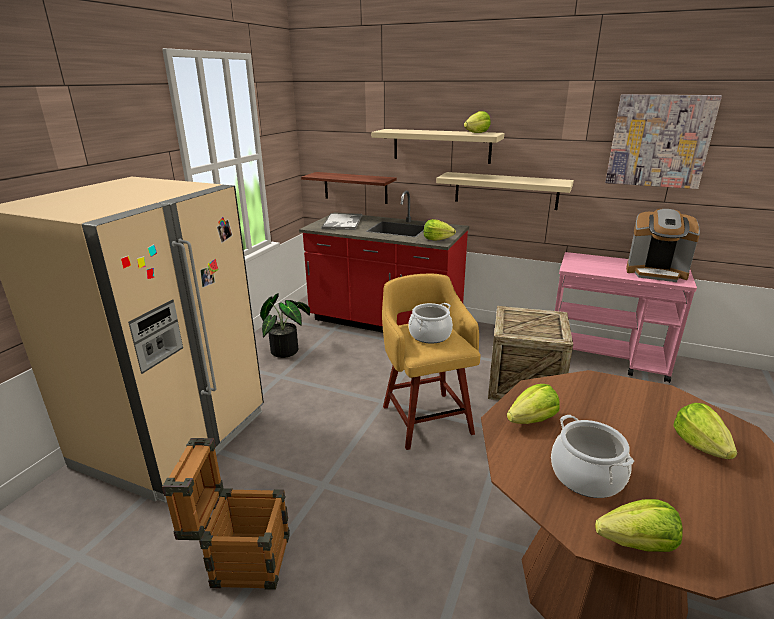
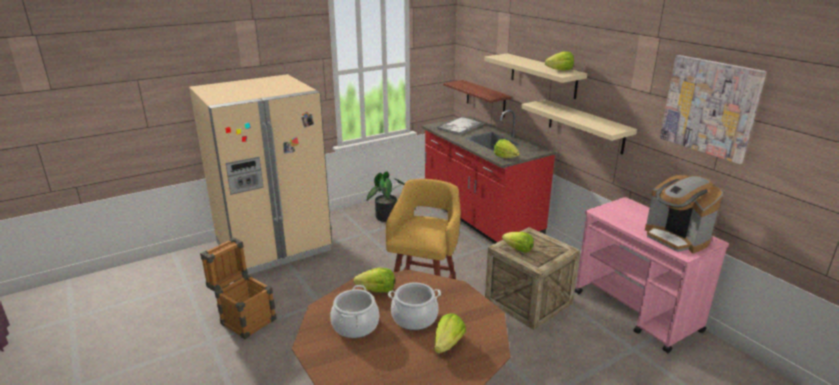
camera: 35 degrees right, 0 degrees up
cooking pot [409,303,453,343] -> cooking pot moved to [388,282,441,330]
lettuce [595,499,683,552] -> lettuce moved to [502,232,534,253]

